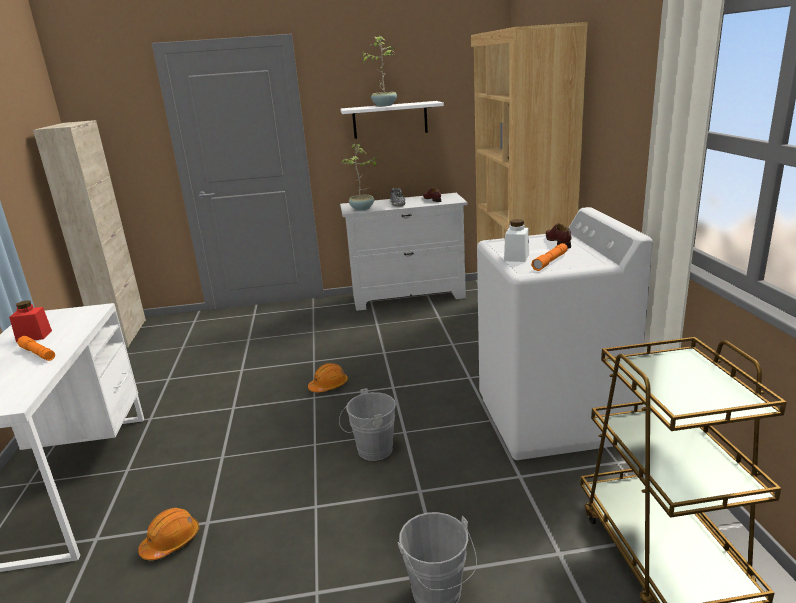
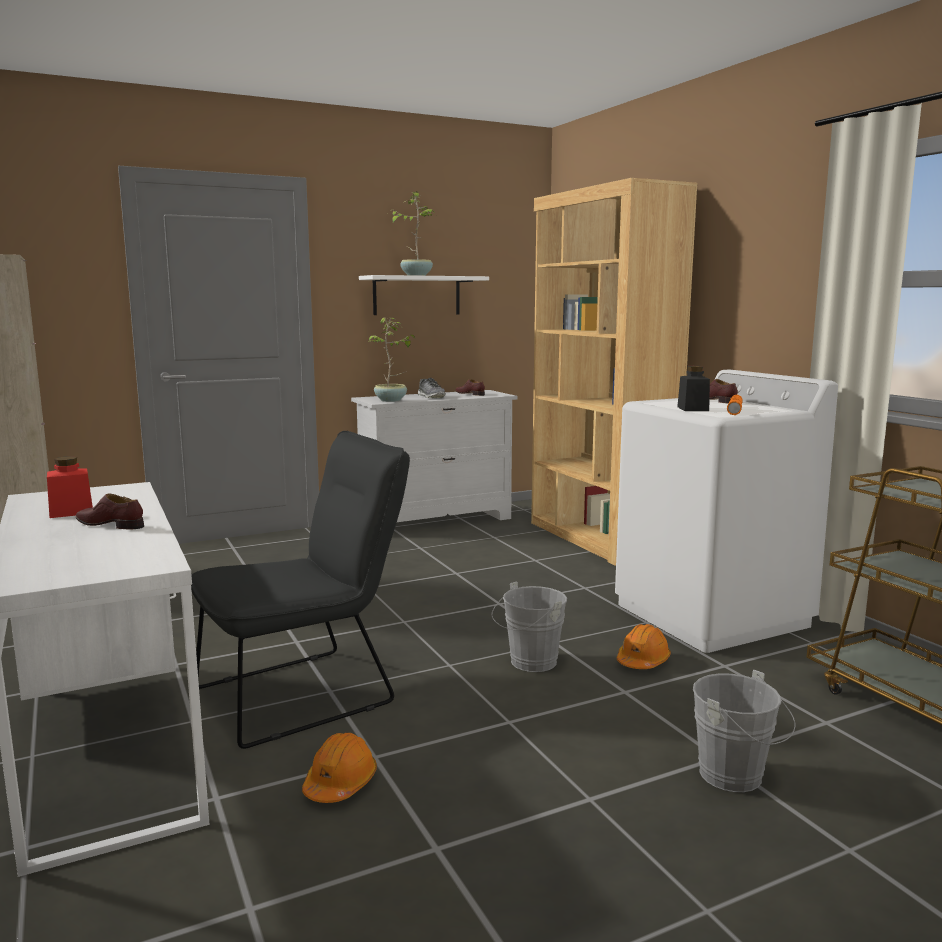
camera: 20 degrees left, 10 degrees down
orange flashlight [17,336,55,361] -> brown shoe [76,493,144,529]
orange hard hat [308,363,348,392] -> orange hard hat moved to [617,624,671,669]
white jar [504,219,529,262] -> black jar [677,366,710,411]
none -> black chair [191,431,410,749]

